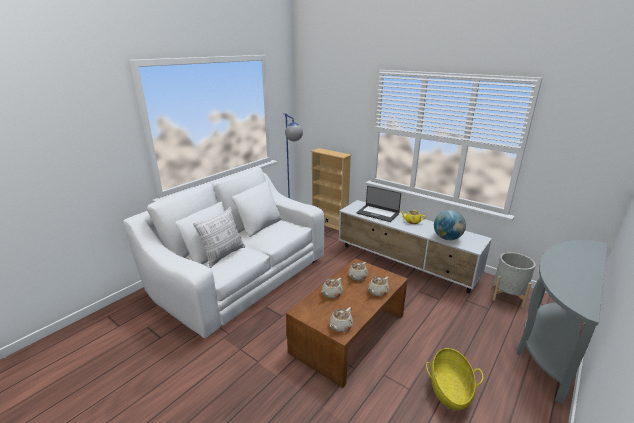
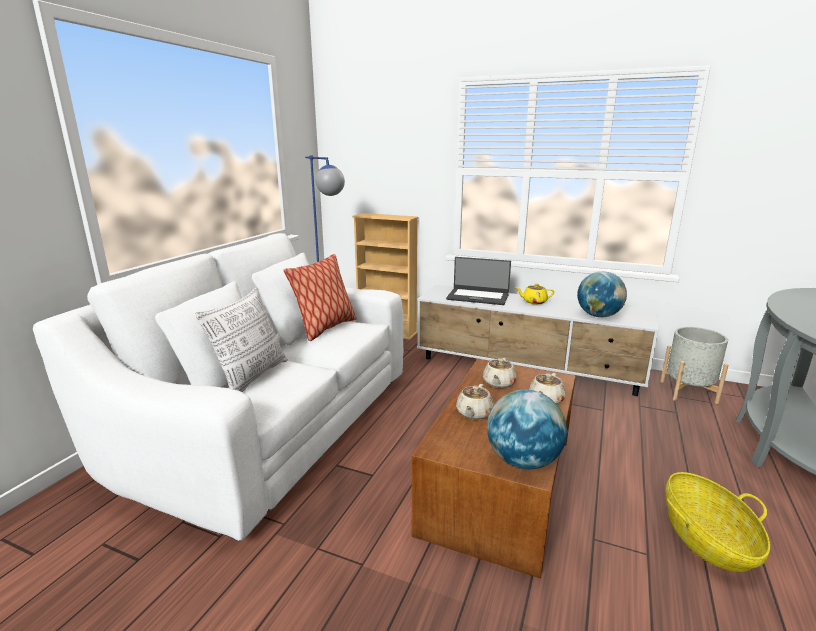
camera: 15 degrees left, 5 degrees down
beige teapot [330,307,353,332] -> globe [487,390,567,469]
none -> pillow [283,254,357,341]

